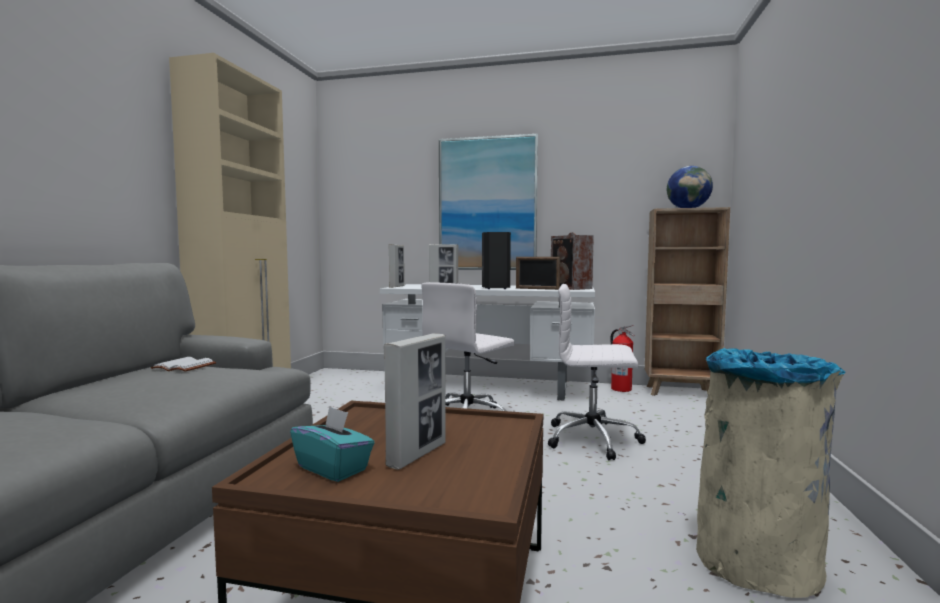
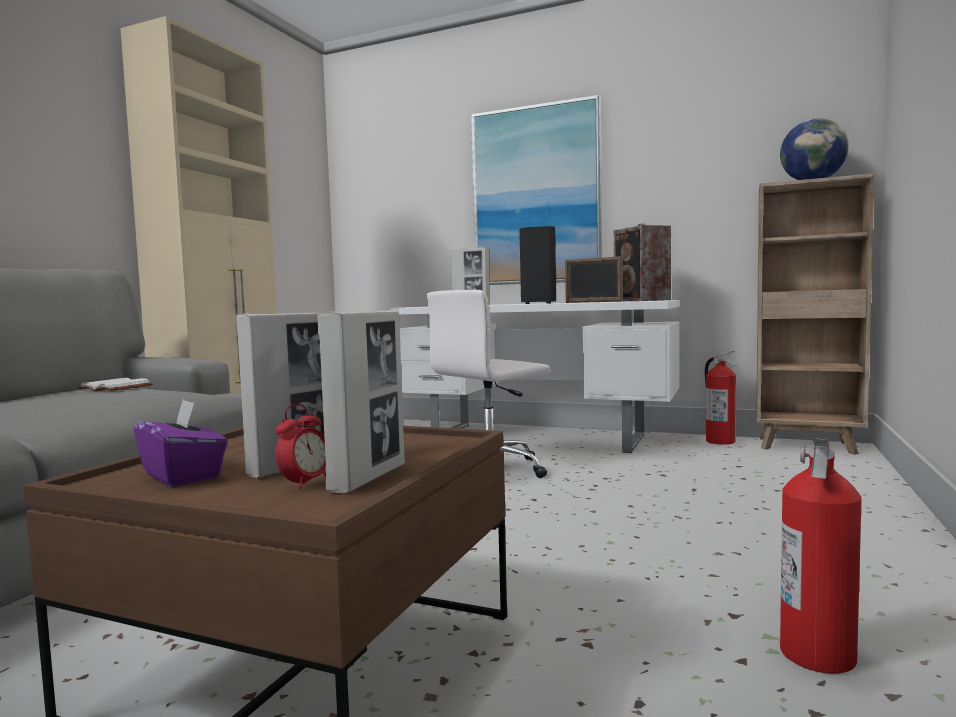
camera: 10 degrees right, 0 degrees up
turquoise tissue box [290,407,375,482] -> purple tissue box [134,399,228,487]
picture frame [388,244,404,288] -> picture frame moved to [317,310,405,494]
white office chair [548,284,646,460] -> none
beige trash can [696,348,846,598] -> fire extinguisher [780,438,862,674]
none -> alarm clock [275,404,326,490]

